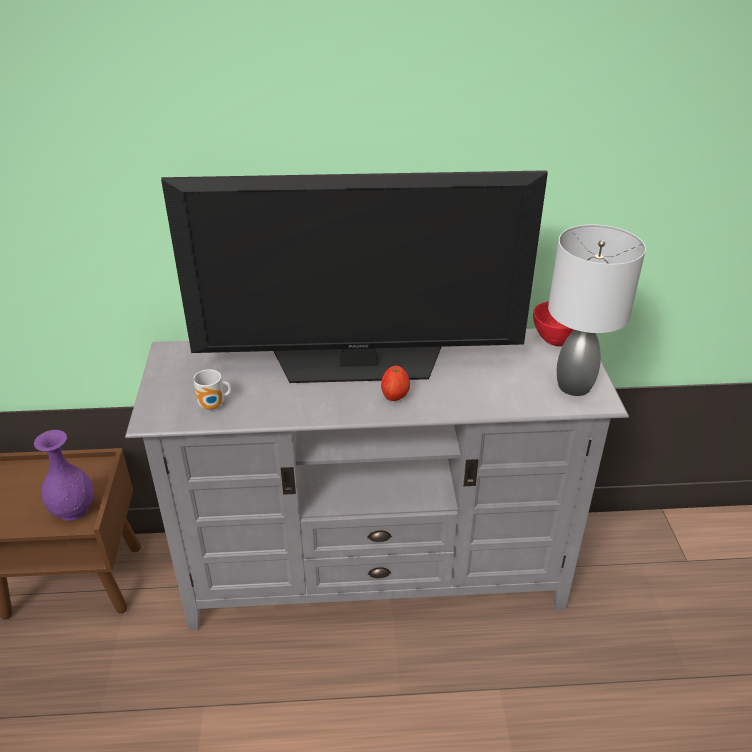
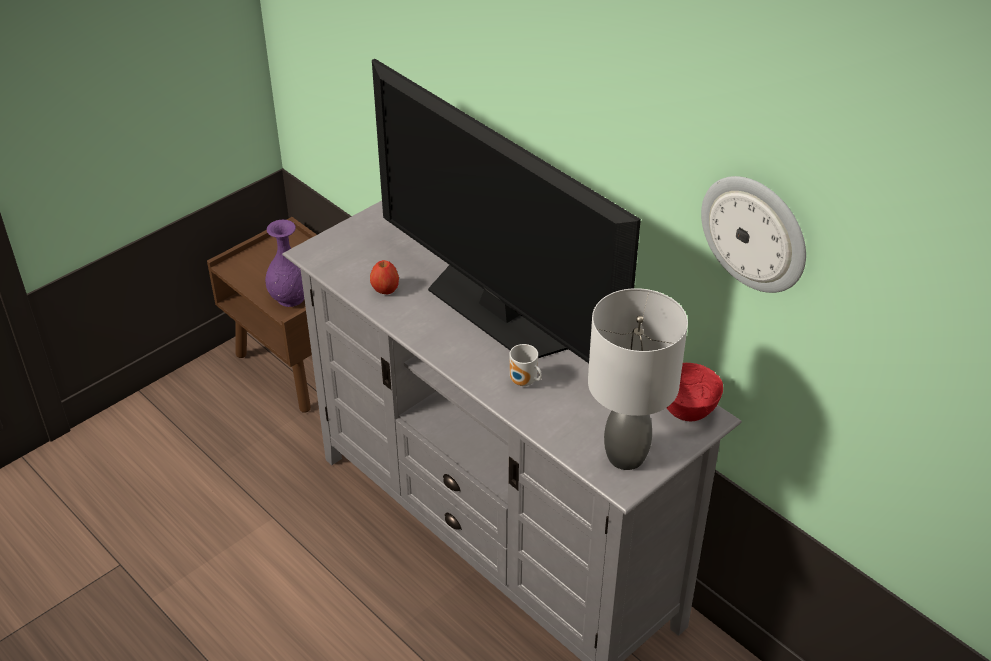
camera: 50 degrees right, 5 degrees up
mug [193,369,231,410] -> mug moved to [510,344,542,386]
apple [381,366,410,401] -> apple moved to [370,260,399,294]
none -> wall clock [701,176,806,293]

